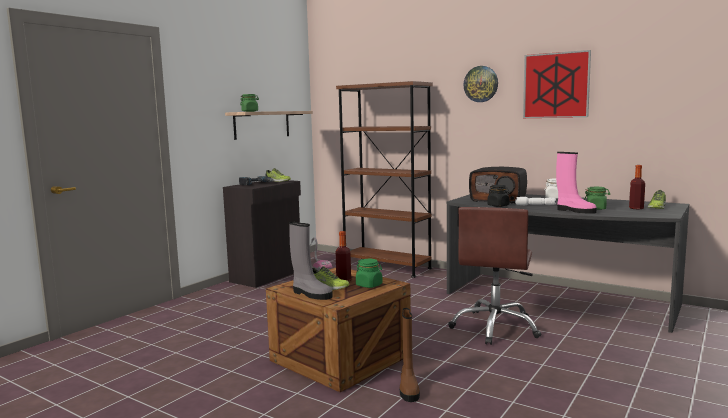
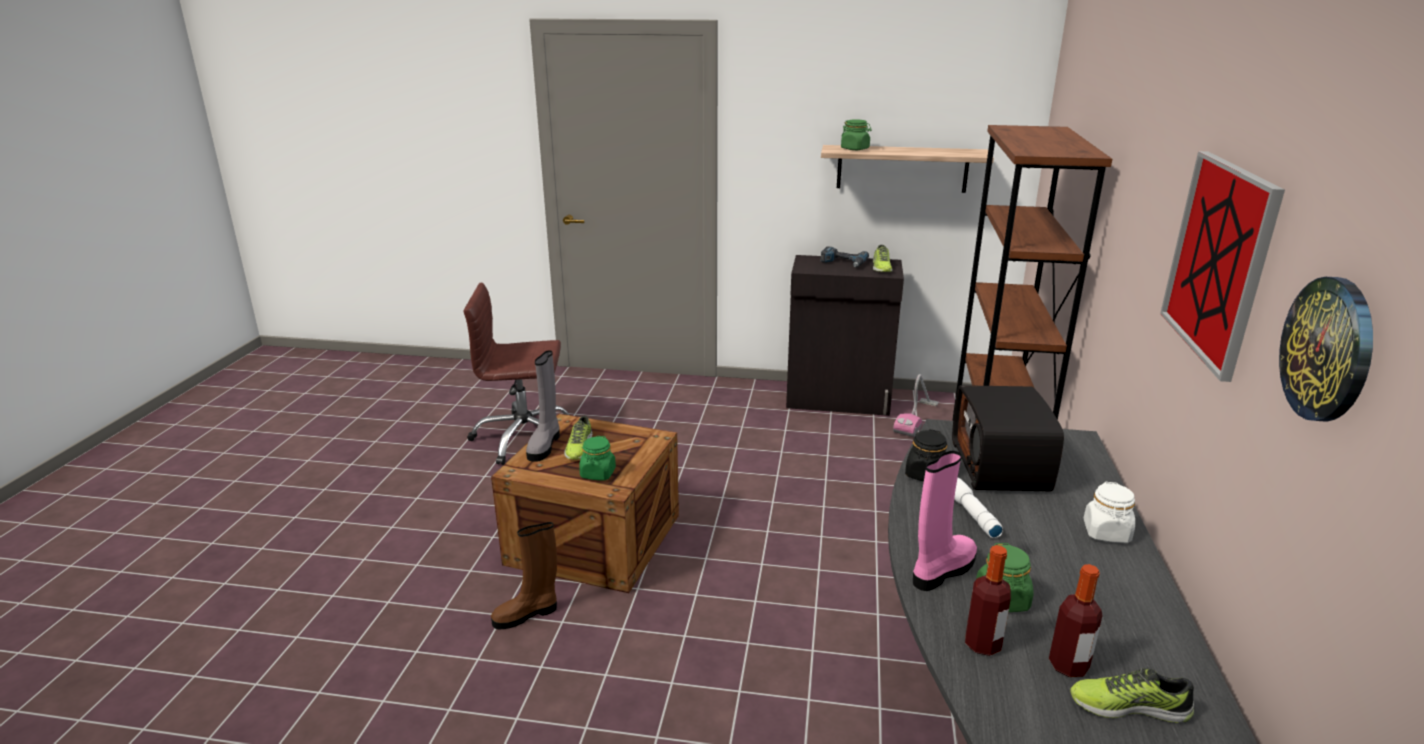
camera: 65 degrees right, 15 degrees up
bottle [335,231,351,281] -> bottle moved to [965,545,1011,656]
brown office chair [448,207,541,345] -> brown office chair moved to [464,283,569,465]
wall clock [464,66,498,102] -> wall clock moved to [1279,277,1373,422]
pink boot [556,152,597,214] -> pink boot turned 150 degrees counterclockwise [913,451,977,591]

